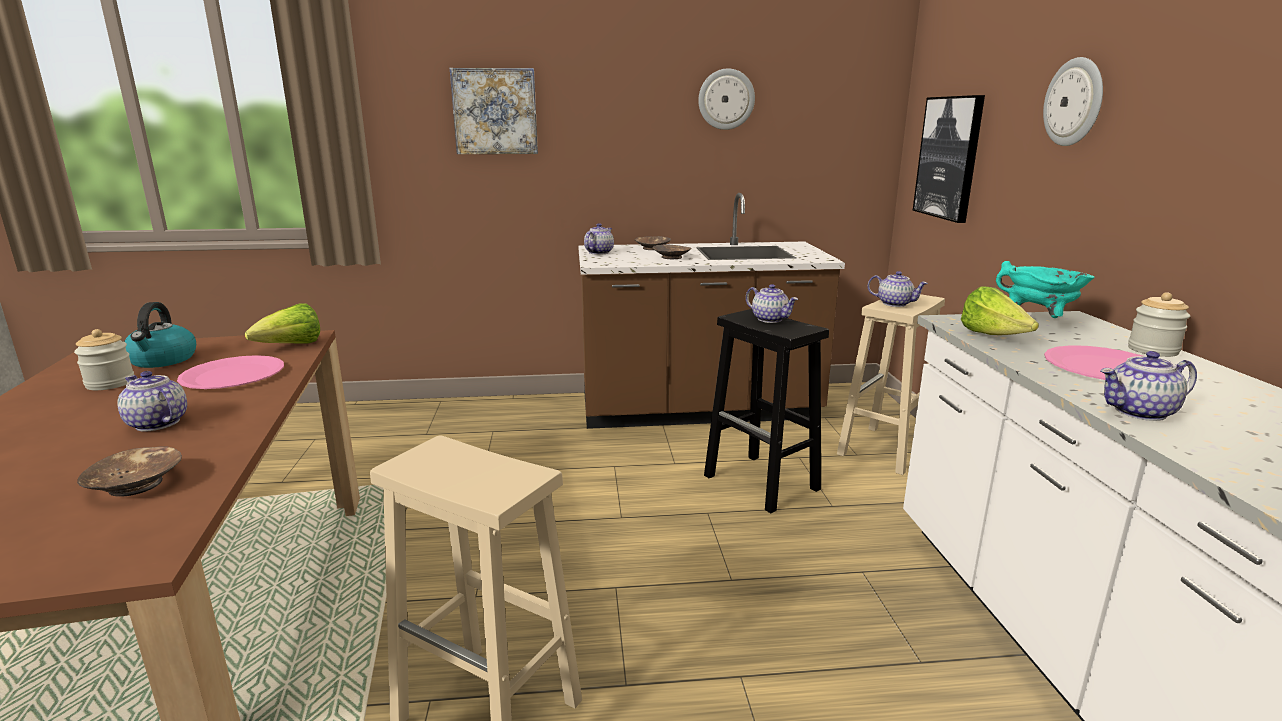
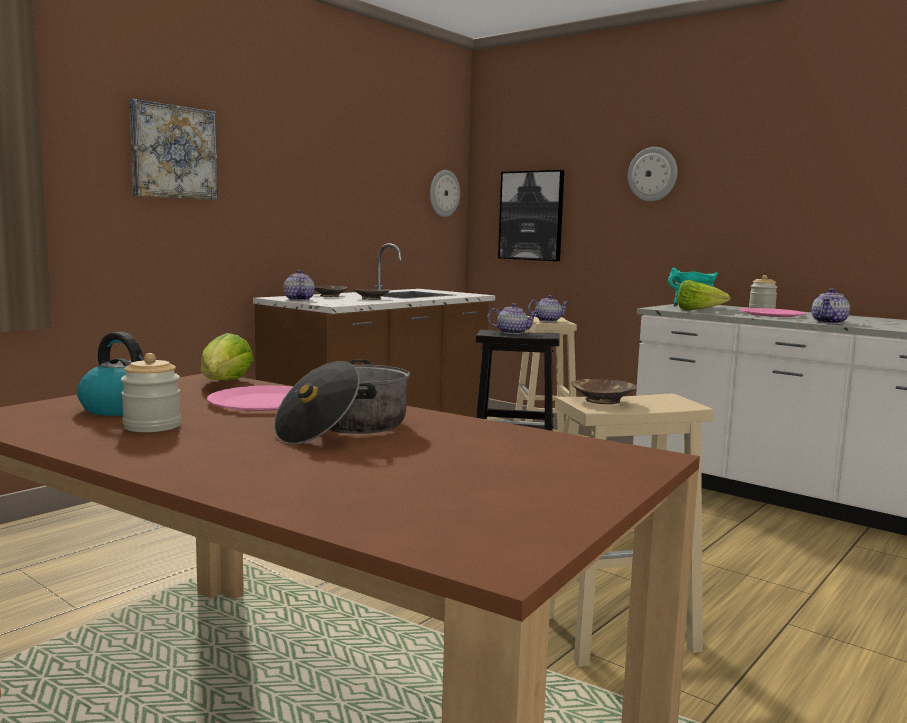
camera: 45 degrees left, 10 degrees down
brown bowl [77,446,182,497] -> brown bowl moved to [571,379,637,404]
teapot [117,371,187,432] -> cooking pot [274,359,410,445]
wall clock [698,68,755,130] -> wall clock moved to [430,170,460,217]

